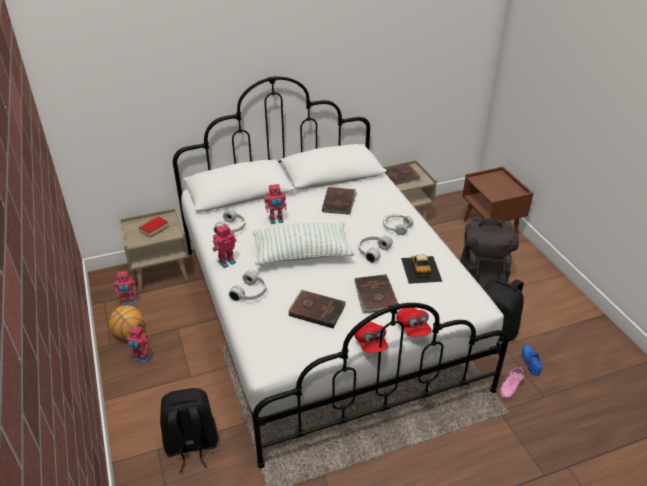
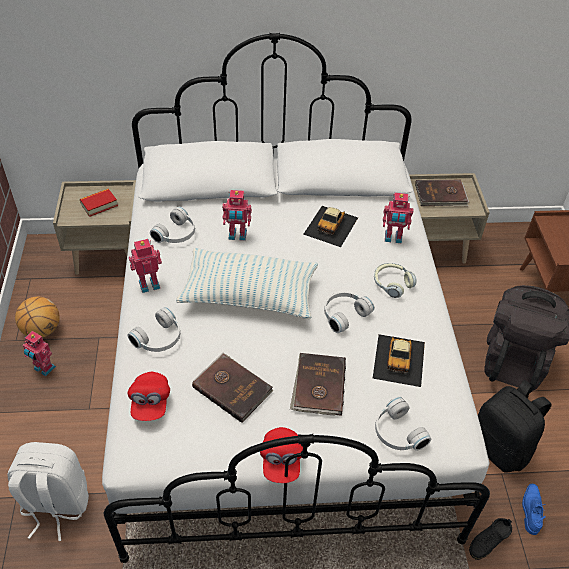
camera: 15 degrees right, 10 degrees up
toy robot [114,271,136,305] -> toy robot moved to [383,193,413,244]
black backpack [160,388,218,473] -> white backpack [7,442,89,541]
brown book [322,187,357,215] -> toy car [303,206,358,247]
red cap [396,308,432,337] -> red cap moved to [128,372,170,421]
pink shoe [500,367,524,400] -> black shoe [469,518,512,560]
none -> white headphones [375,397,431,451]

